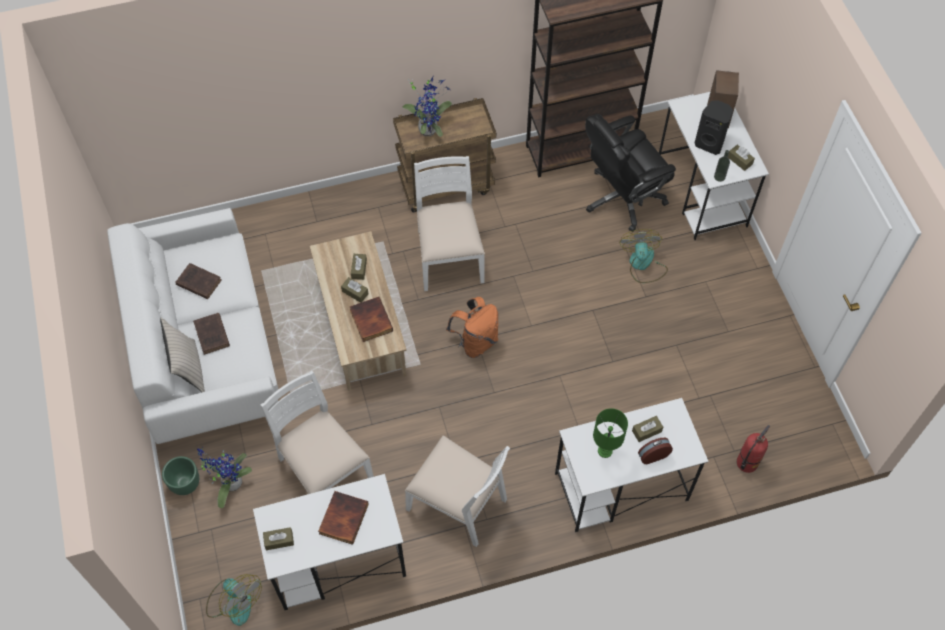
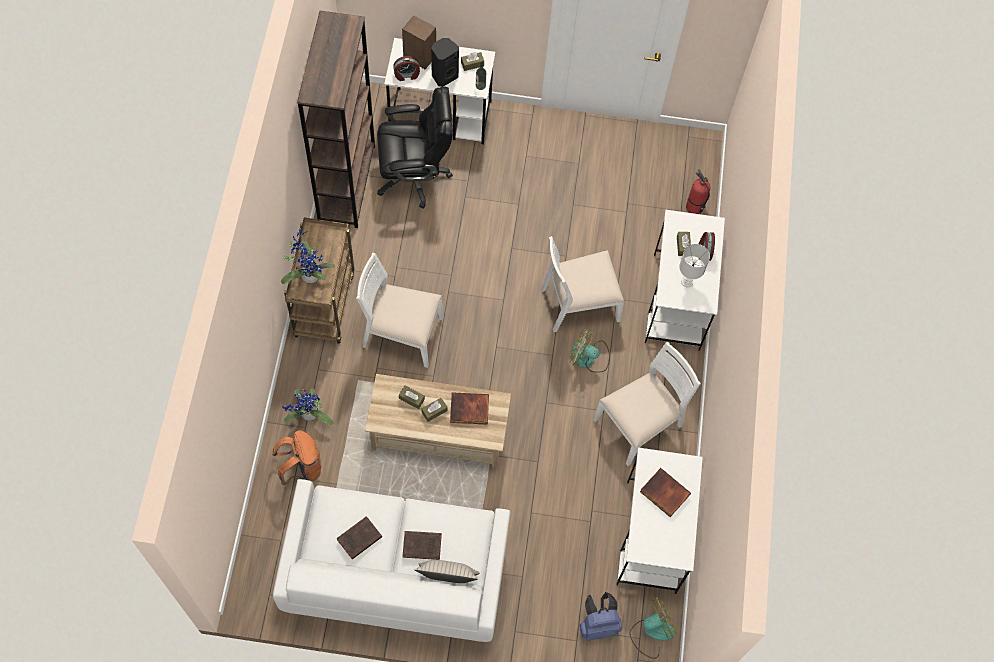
camera: 70 degrees left, 5 degrees up
green planter [162,456,199,495] -> none
potted plant [197,447,252,508] -> potted plant moved to [282,388,334,425]
white chair [261,371,374,494] -> white chair moved to [541,236,624,332]
brown tissue box [263,527,294,550] -> none
orange backpack [446,297,498,358] -> orange backpack moved to [273,430,322,486]
black office chair [585,114,676,232] -> black office chair turned 90 degrees counterclockwise [377,87,453,209]
green table lamp [593,408,628,458] -> white table lamp [679,244,710,287]
fan [619,229,668,283] -> fan moved to [569,329,610,373]
none -> alarm clock [393,56,420,81]
none -> blue backpack [579,592,622,641]

